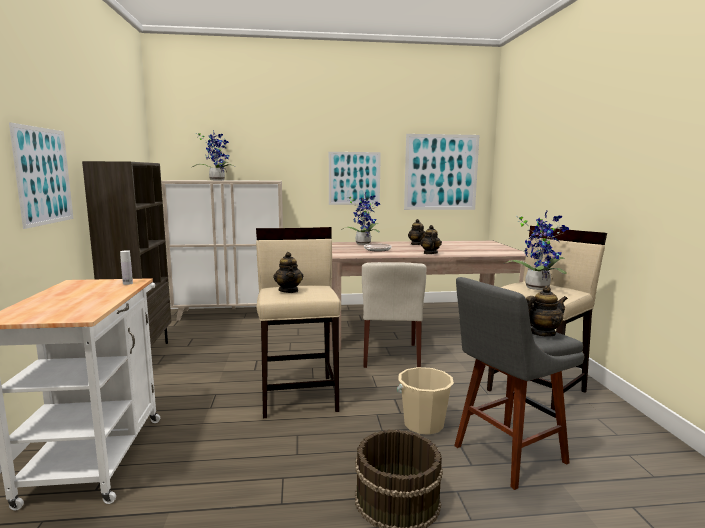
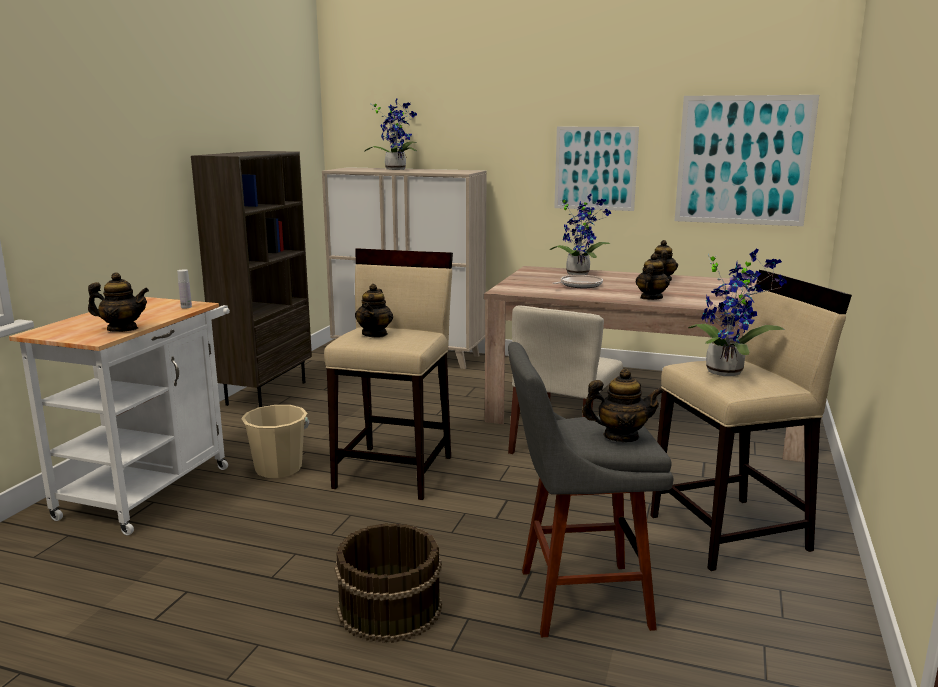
camera: 25 degrees right, 5 degrees up
picture [9,122,74,229] -> none
beige bucket [397,367,454,435] -> beige bucket moved to [241,405,309,478]
none -> teapot [88,272,149,332]

